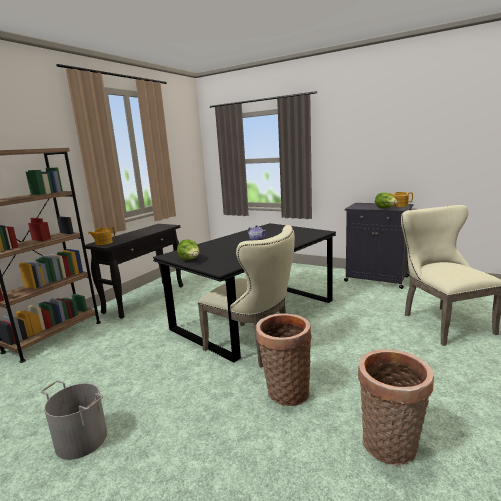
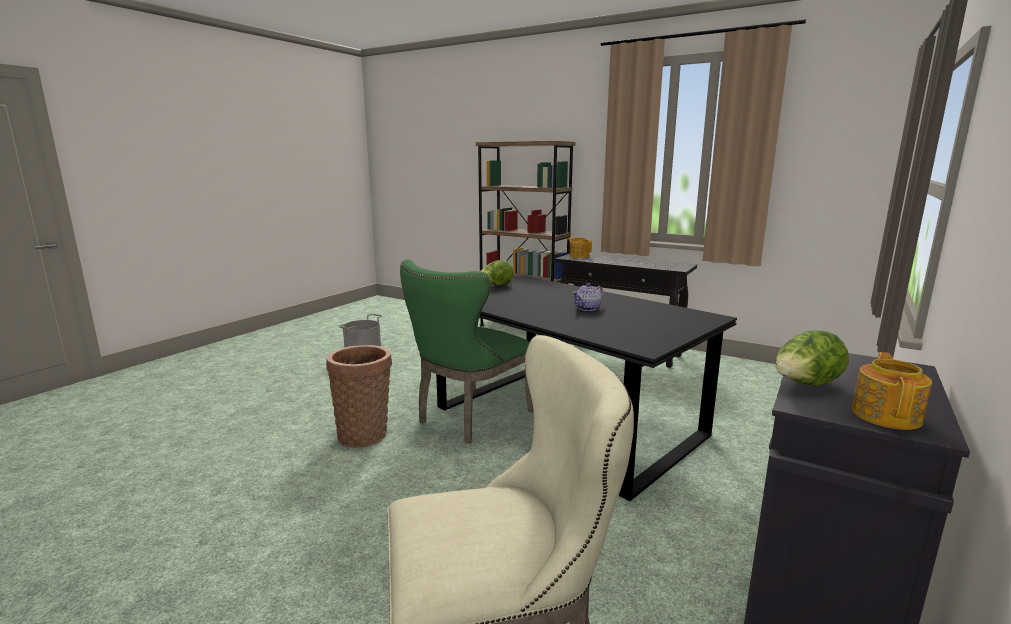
camera: 90 degrees right, 0 degrees up
beige chair [198,225,295,368] -> green chair [400,259,533,443]
basket [358,349,434,465] -> none

